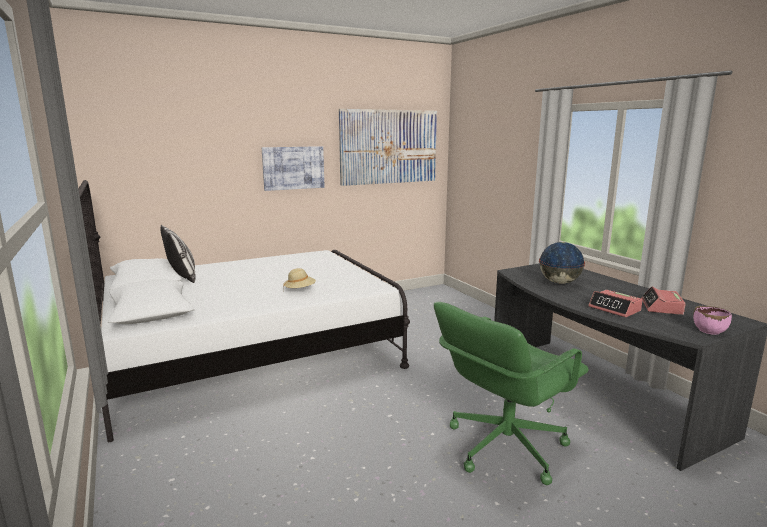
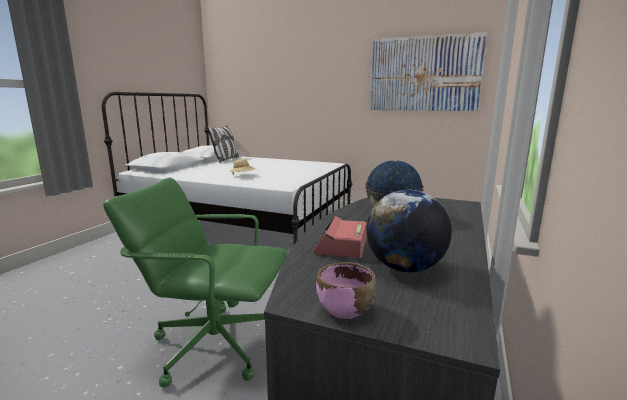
camera: 50 degrees right, 0 degrees up
picture [262,146,324,191] -> none
alarm clock [641,286,686,315] -> globe [366,190,452,272]

